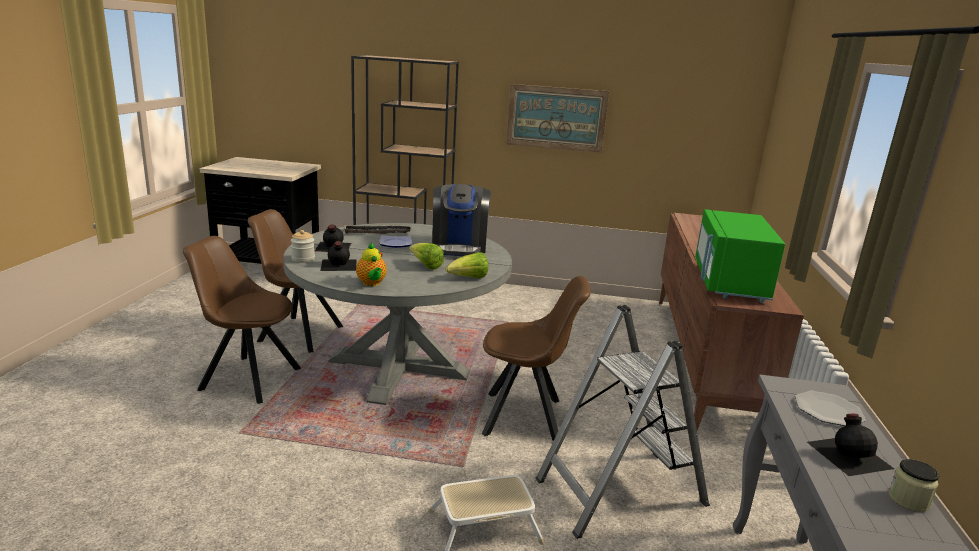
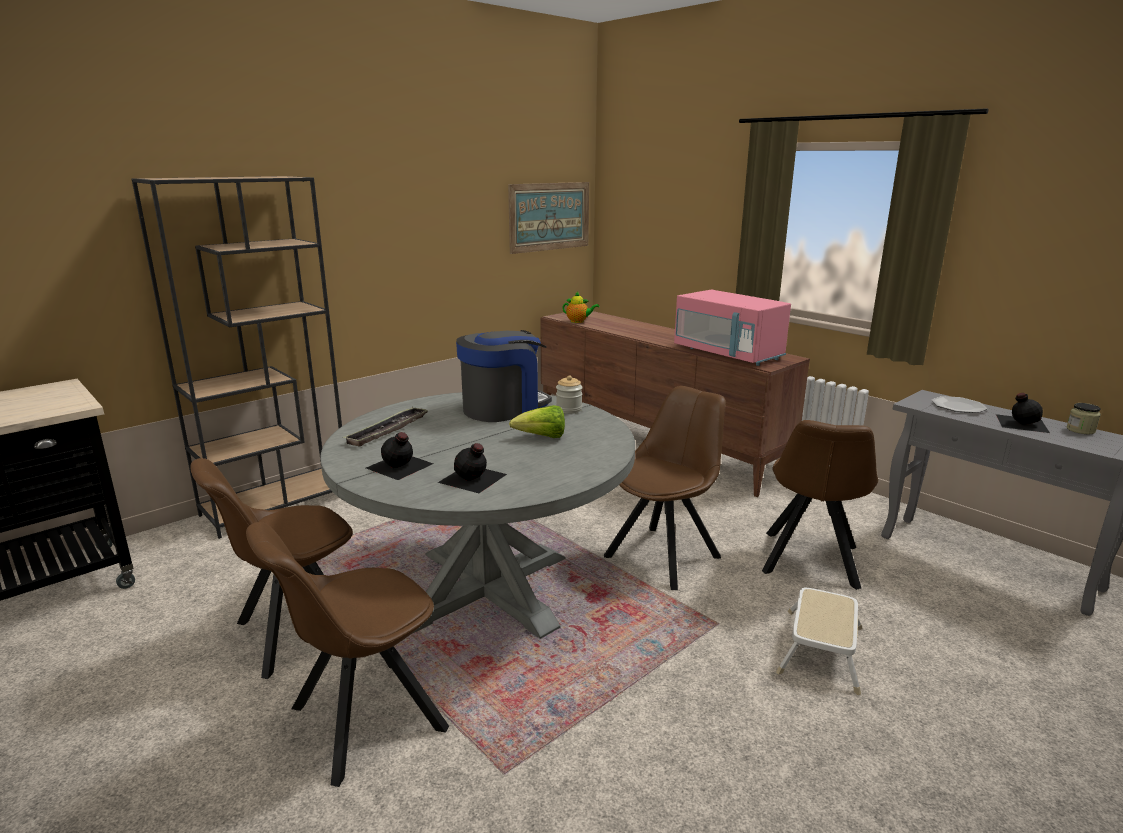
camera: 50 degrees left, 0 degrees up
jar [291,230,315,263] -> jar moved to [556,375,583,414]
teapot [356,242,387,286] -> teapot moved to [562,292,599,323]
plate [379,235,412,248] -> none
coffee machine [432,184,491,256] -> coffee machine turned 75 degrees counterclockwise [456,330,552,422]
lettuce [446,252,489,278] -> none
picture [506,84,609,153] -> picture moved to [508,182,589,254]
grey step ladder [535,305,710,539] -> brown chair [762,420,878,590]
green microwave [695,209,785,303] -> pink microwave [674,289,791,366]

